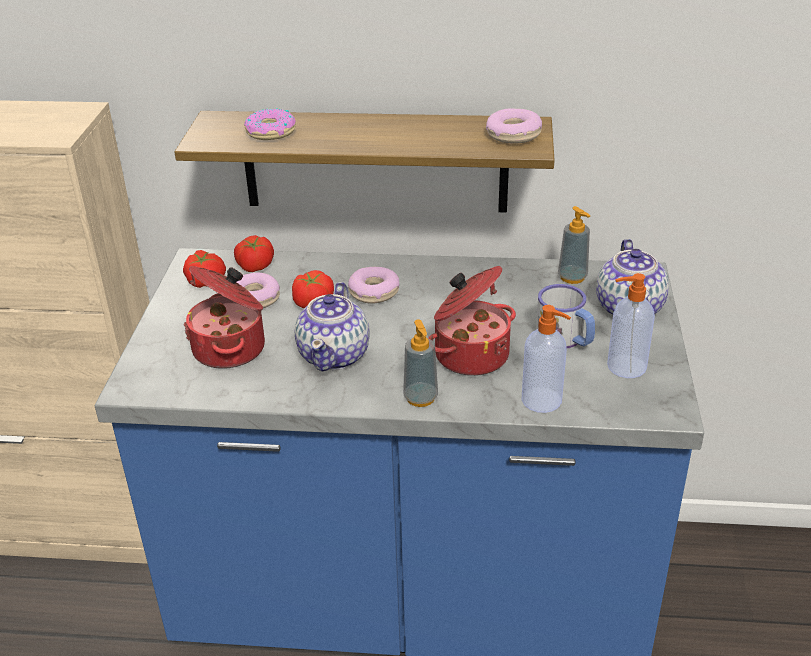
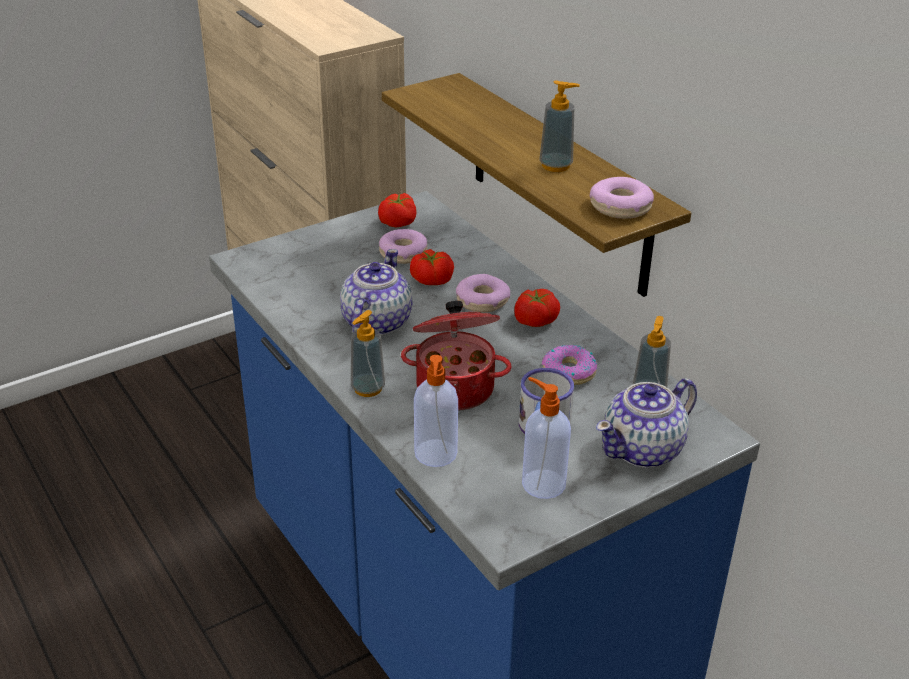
camera: 50 degrees right, 0 degrees up
cooking pot [184,266,265,369] -> none
tomato [234,235,274,272] -> tomato moved to [514,289,560,327]
donut [244,108,296,140] -> donut moved to [542,345,597,385]
teapot [295,282,370,372] -> teapot turned 135 degrees clockwise [340,249,412,335]
none -> soap dispenser [539,80,580,172]

